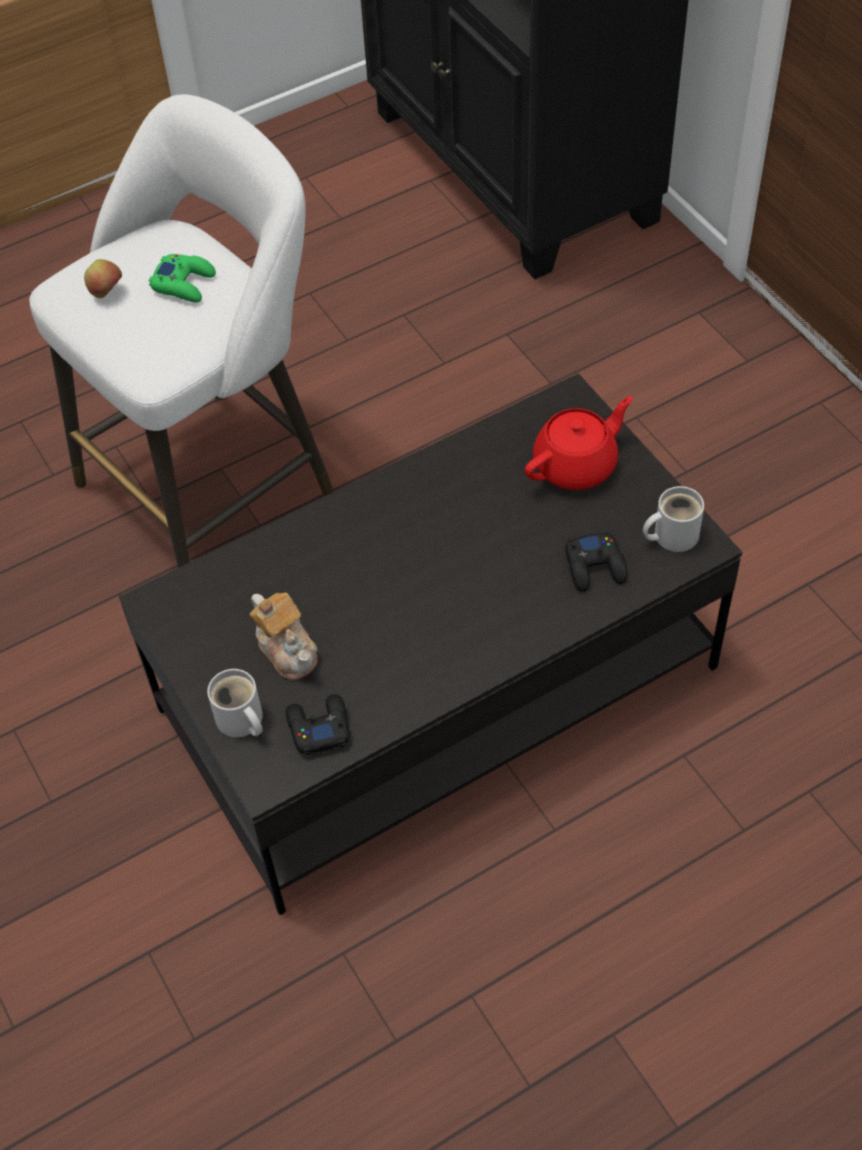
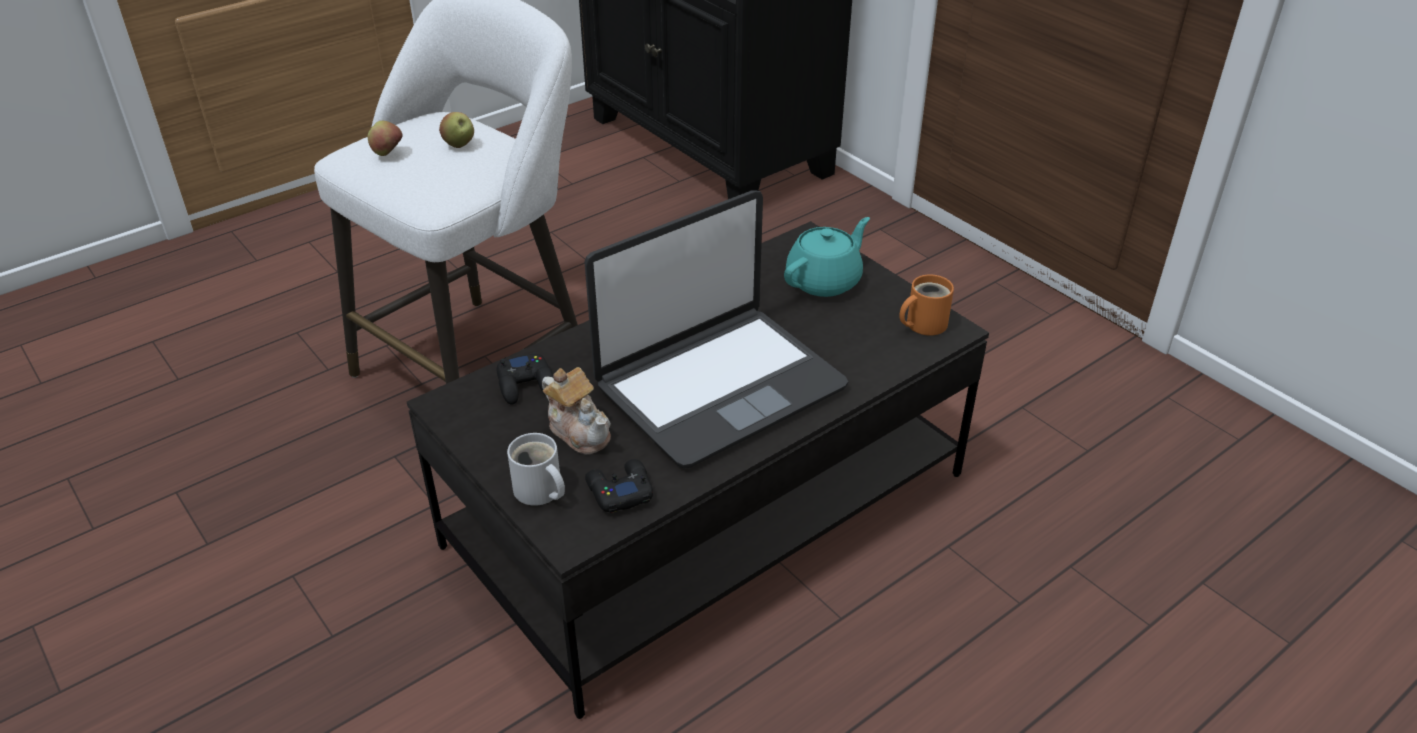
camera: 10 degrees left, 15 degrees down
green game controller [149,254,216,303] -> apple [439,112,474,148]
red teapot [525,396,633,490] -> turquoise teapot [784,217,870,297]
black game controller [565,531,628,592] -> black game controller moved to [496,352,554,404]
white mug [643,486,704,552] -> orange mug [899,274,954,336]
none -> laptop [584,191,848,468]

